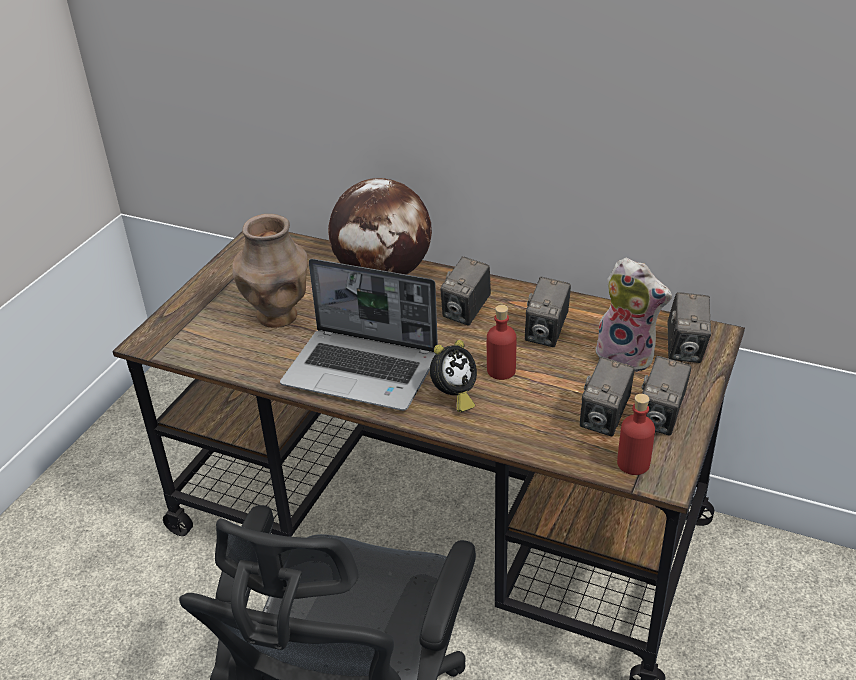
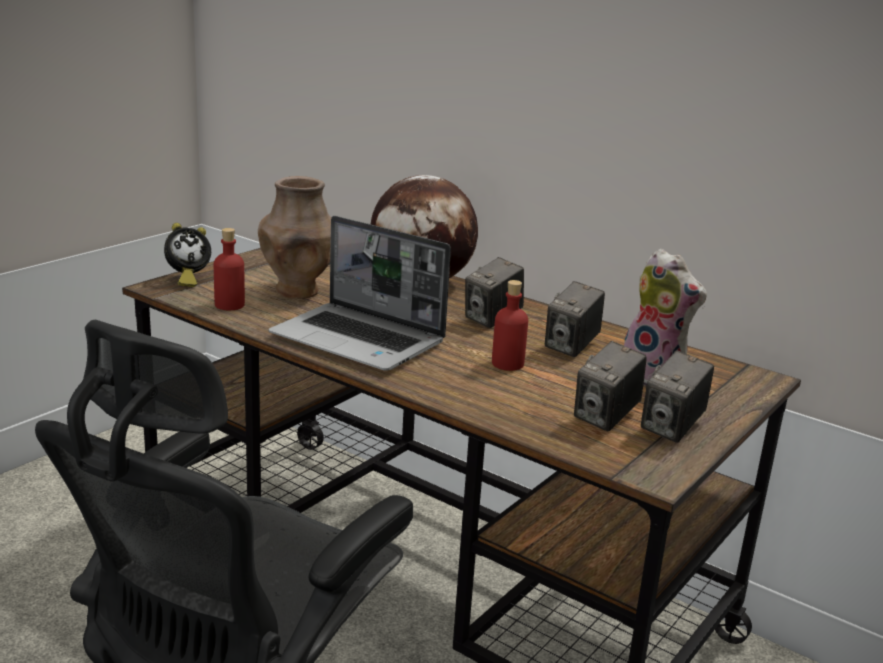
camera: 10 degrees right, 15 degrees down
alarm clock [430,340,477,412] -> alarm clock moved to [164,223,211,287]
red bottle [617,394,655,475] -> red bottle moved to [214,228,245,310]
camera [667,292,711,363] -> none

